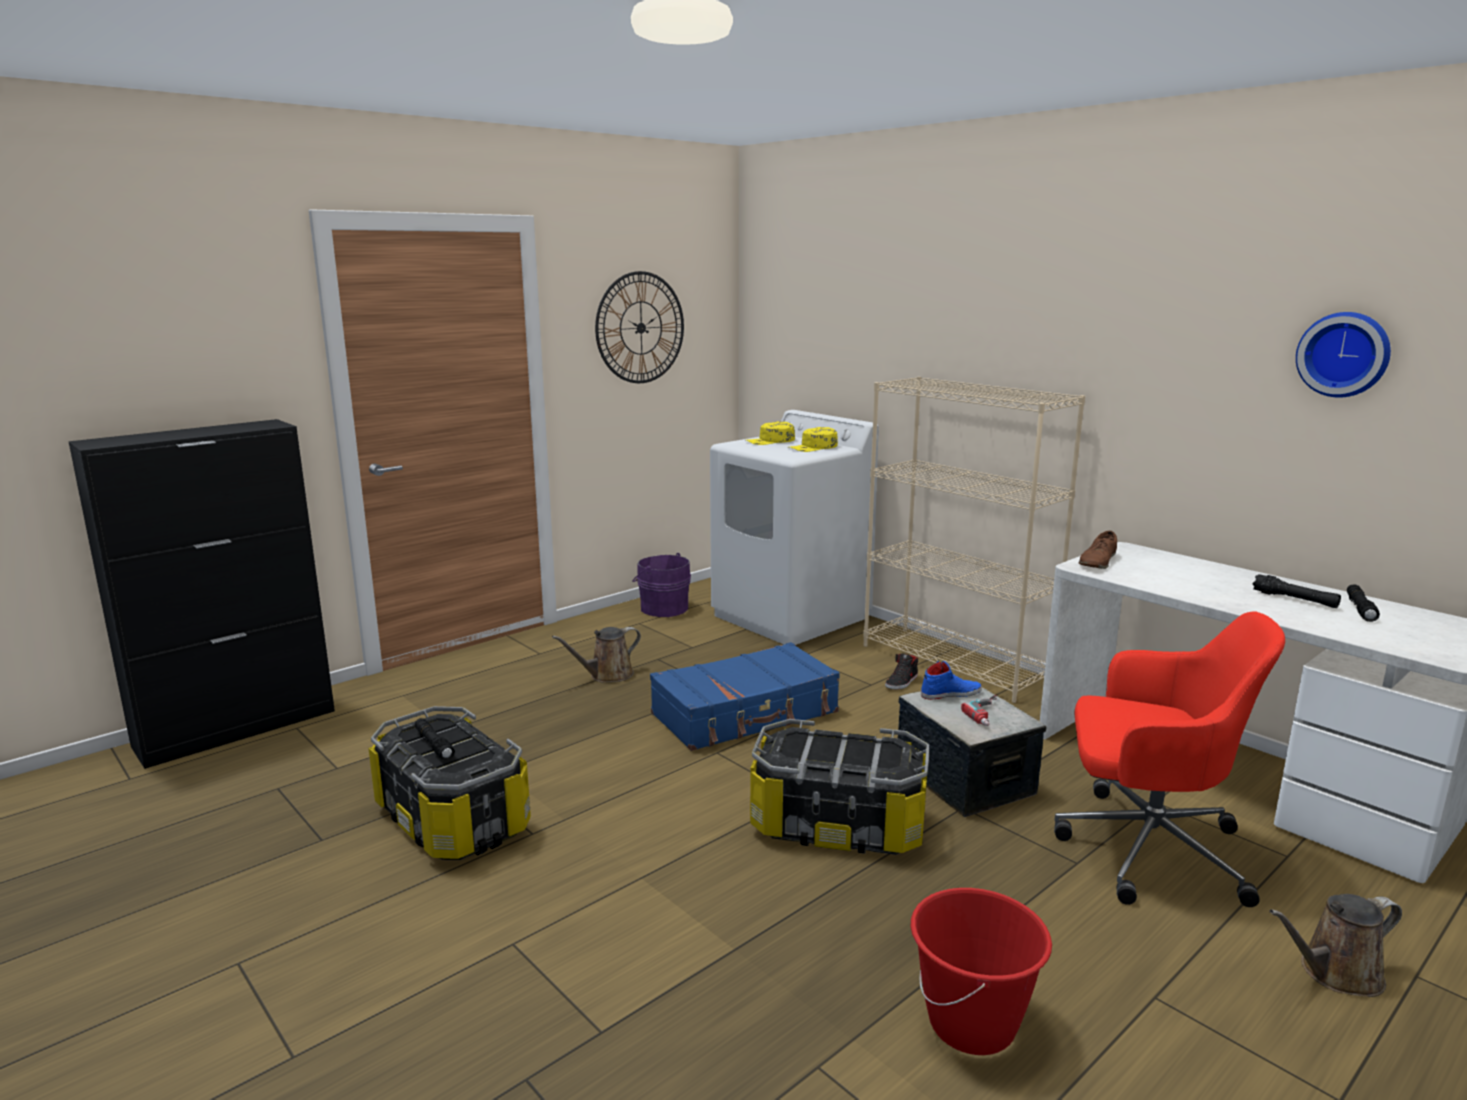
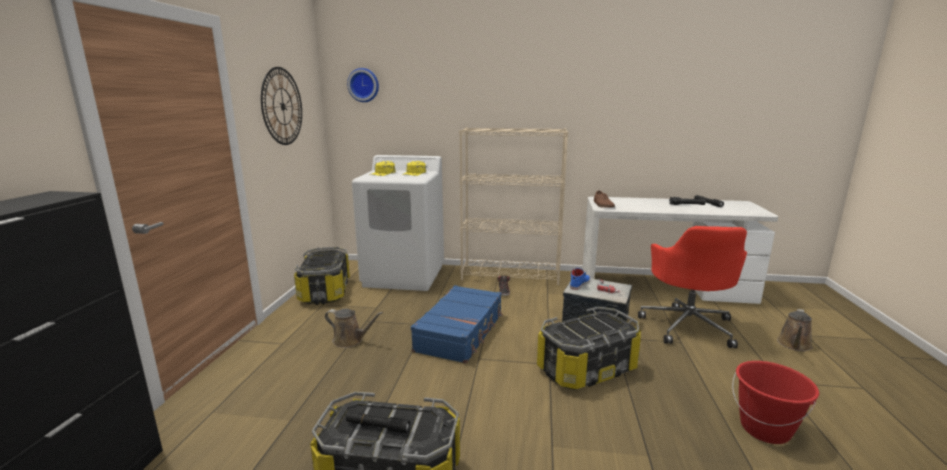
camera: 40 degrees left, 0 degrees up
brown watering can [552,627,641,682] -> brown watering can turned 90 degrees counterclockwise [325,309,383,348]
purple bucket [632,553,691,617] -> storage box [294,247,350,305]
red office chair [1054,611,1285,907] -> red office chair turned 120 degrees clockwise [638,226,747,348]
wall clock [1296,312,1391,398] -> wall clock moved to [347,68,379,102]

